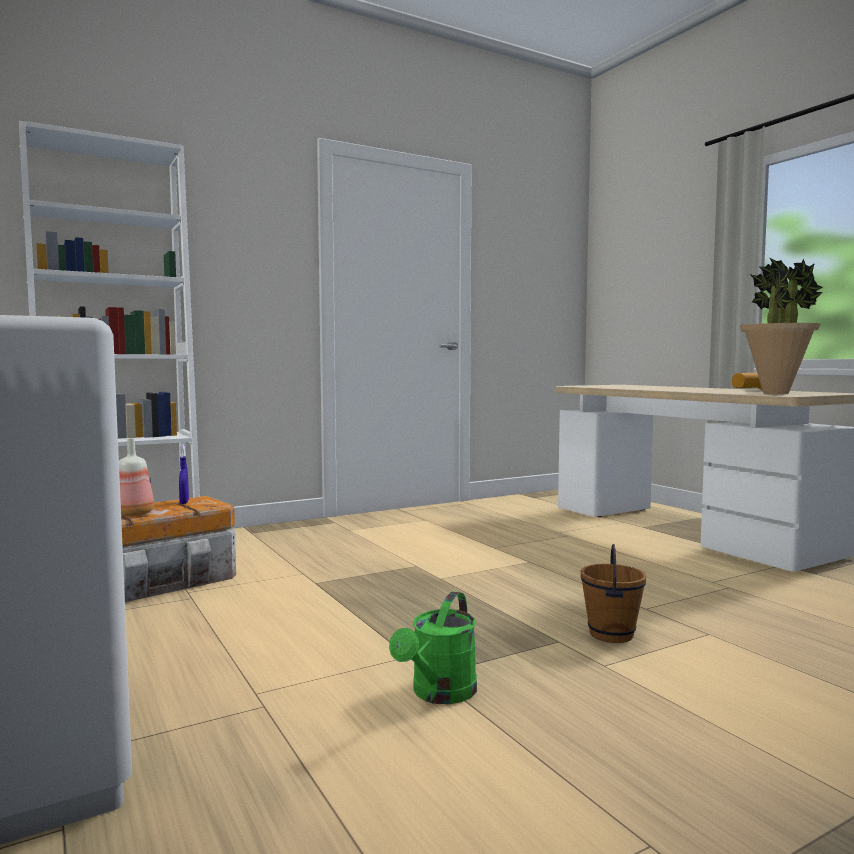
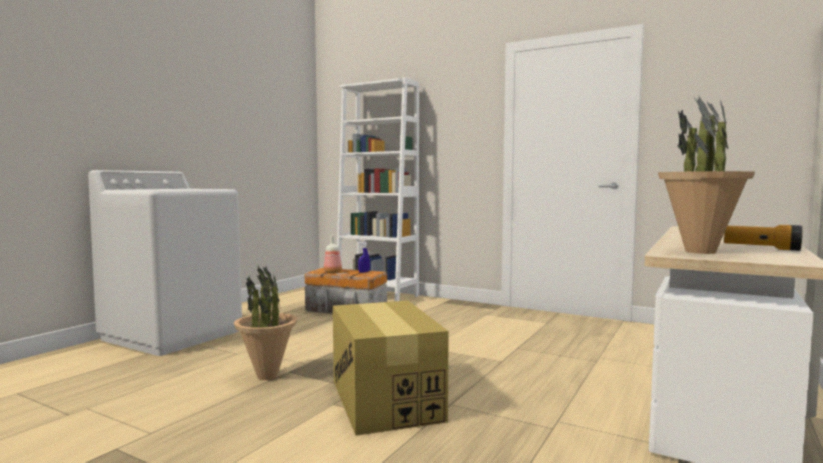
camera: 60 degrees right, 0 degrees up
green watering can [389,591,477,704] -> potted plant [234,264,297,380]
brown bucket [580,544,647,643] -> cardboard box [333,301,449,436]

